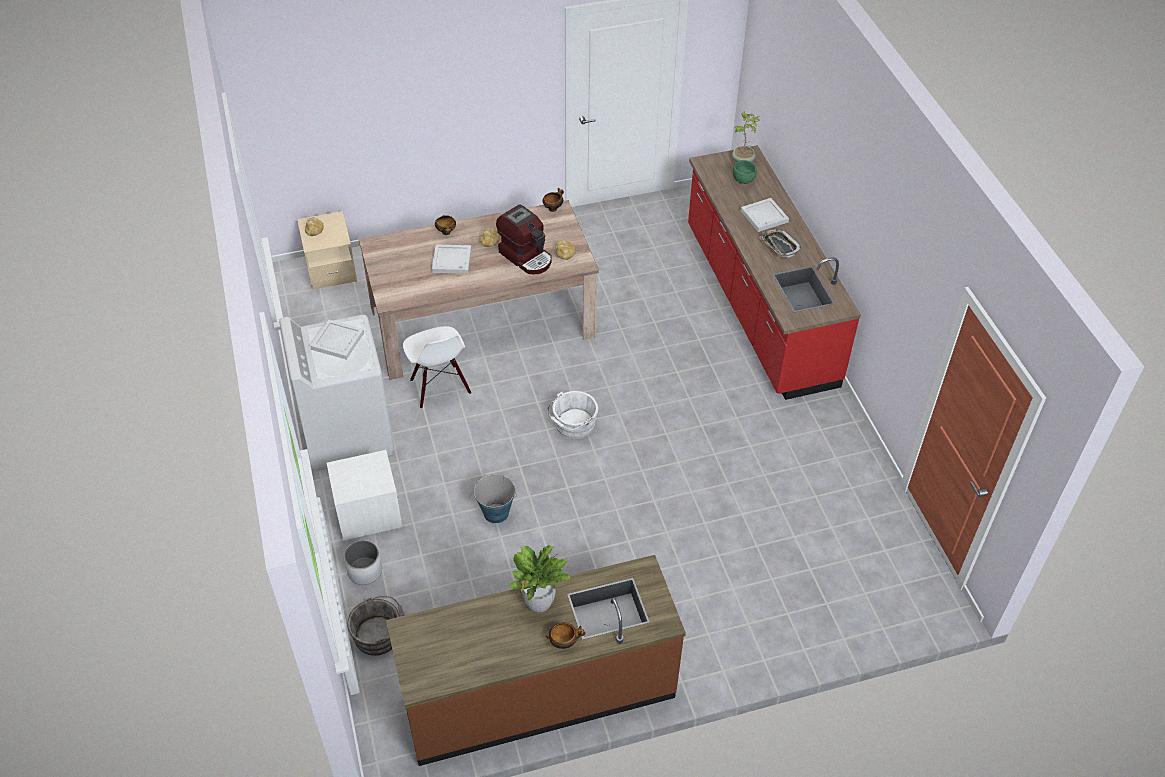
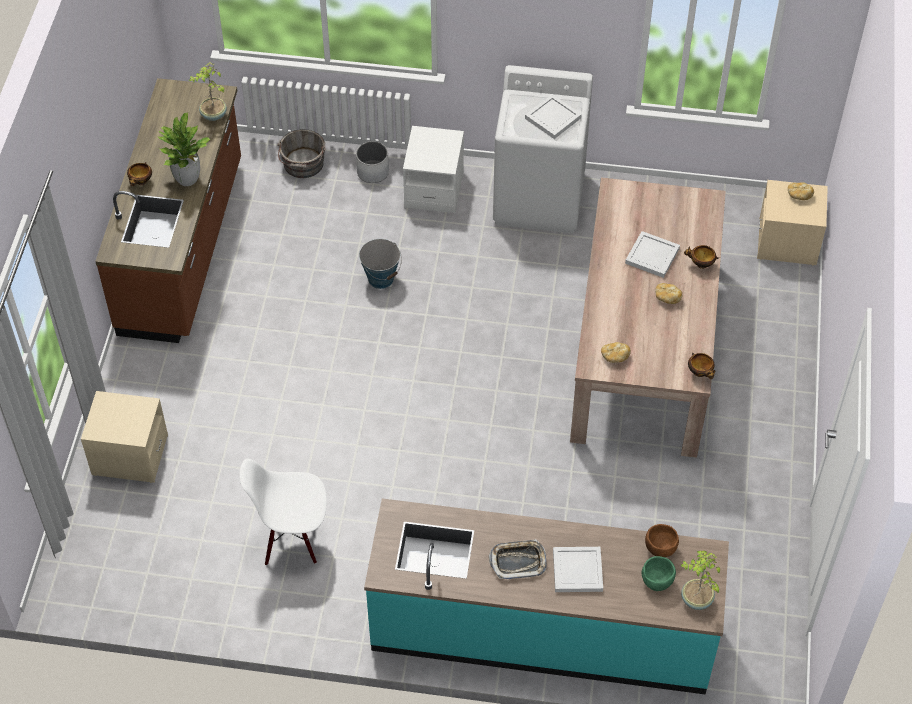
camera: 115 degrees right, 5 degrees up
white chair [403,326,471,409] -> white chair moved to [240,458,327,565]
coffee machine [496,204,552,275] -> none
white bucket [547,391,598,439] -> none
red counter [688,145,861,400] -> turquoise counter [364,498,729,694]
none -> beige nightstand [81,391,168,483]
none -> potted plant [189,62,227,121]
none -> brown bowl [645,524,679,557]

